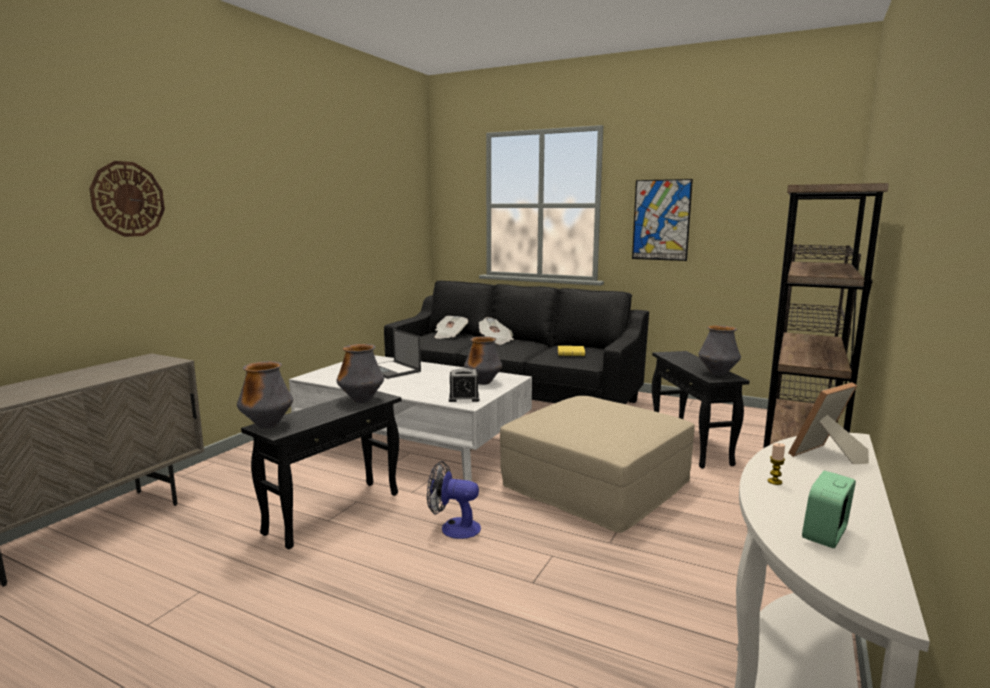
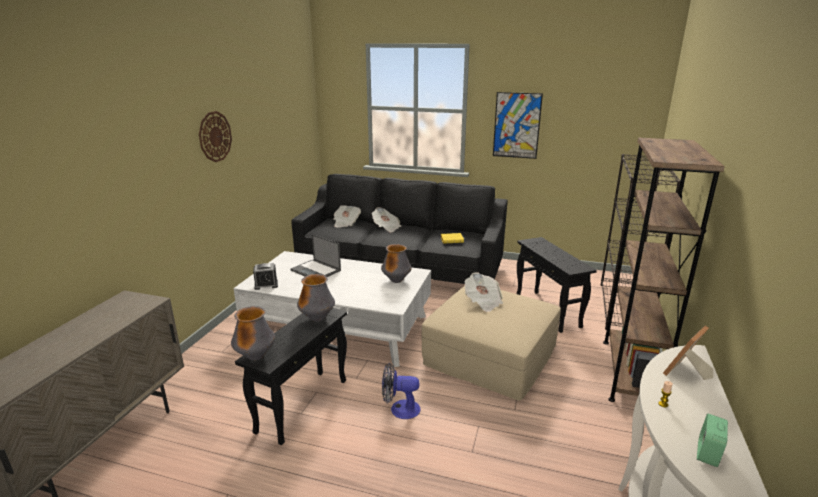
camera: 10 degrees left, 10 degrees up
wall clock [89,161,165,237] -> wall clock moved to [199,111,232,162]
alarm clock [449,368,480,402] -> alarm clock moved to [253,263,278,290]
vase [698,325,741,376] -> none
none -> newspaper [464,272,503,312]

